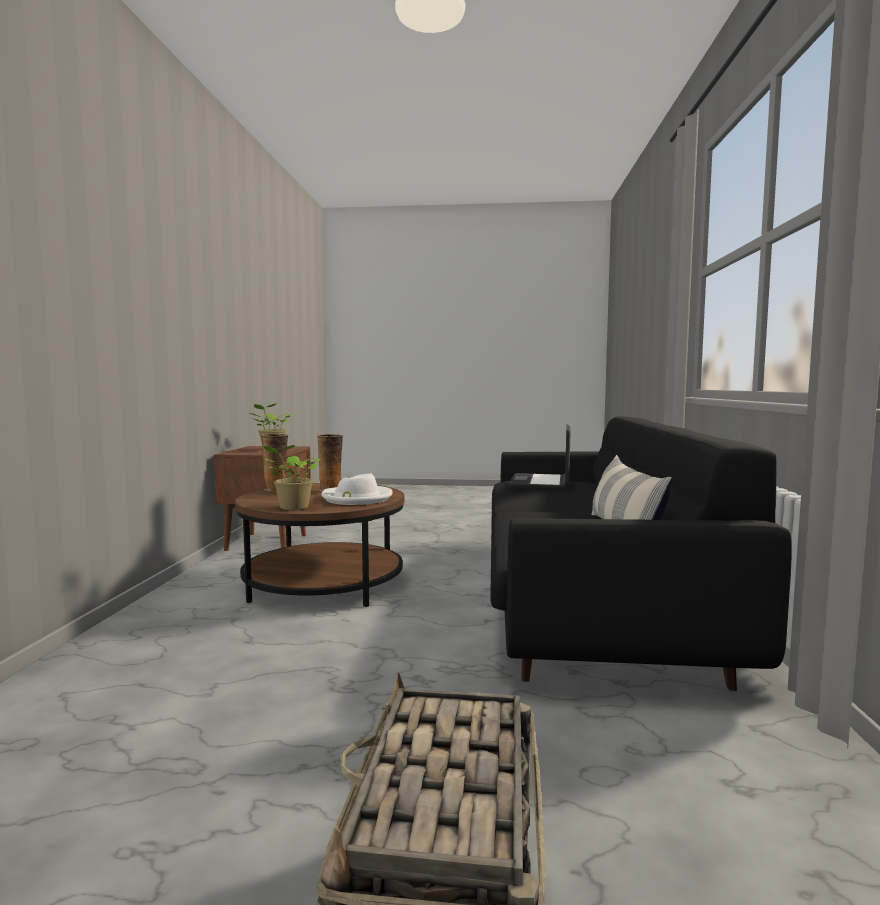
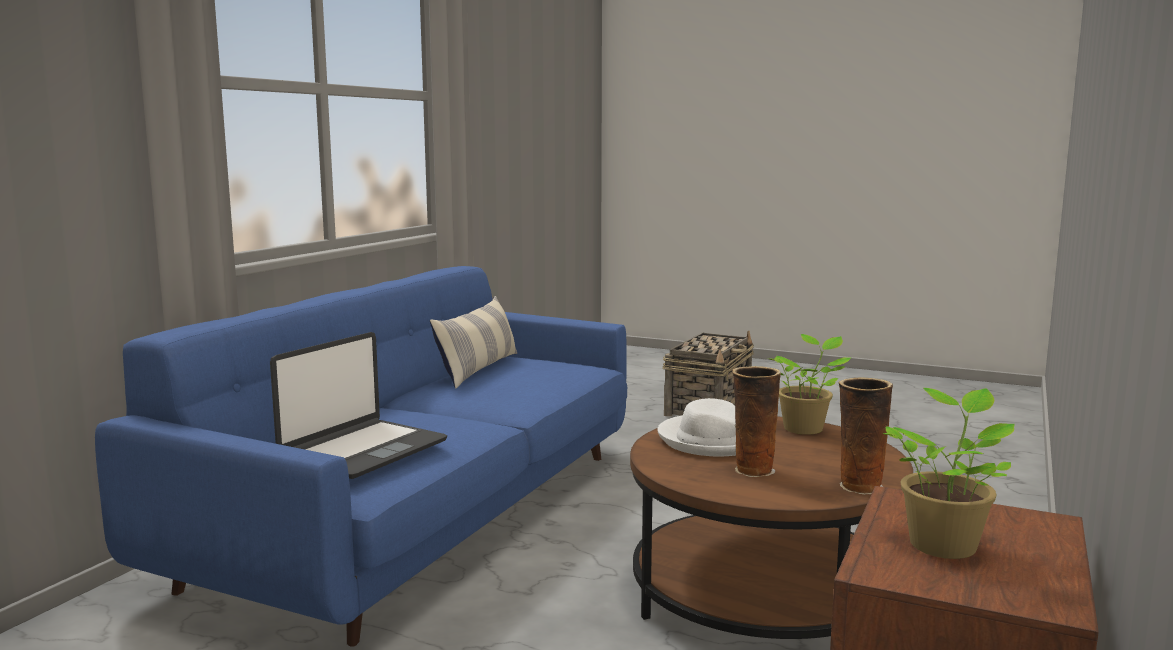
camera: 160 degrees left, 5 degrees up
black sofa [490,416,792,691] -> blue sofa [95,266,627,647]

